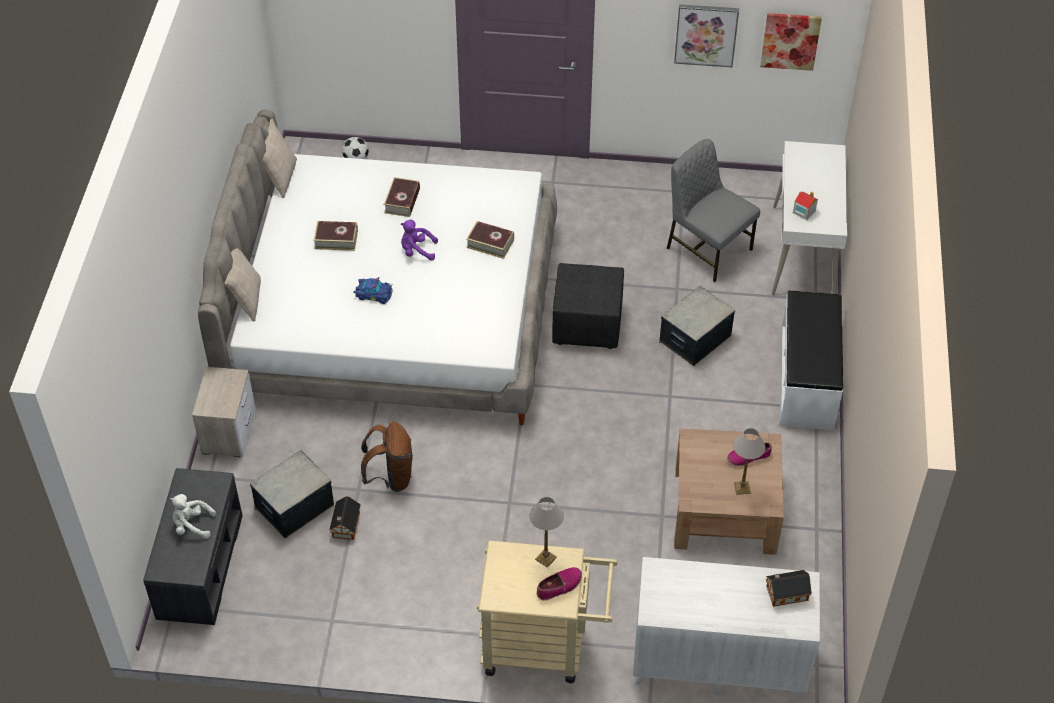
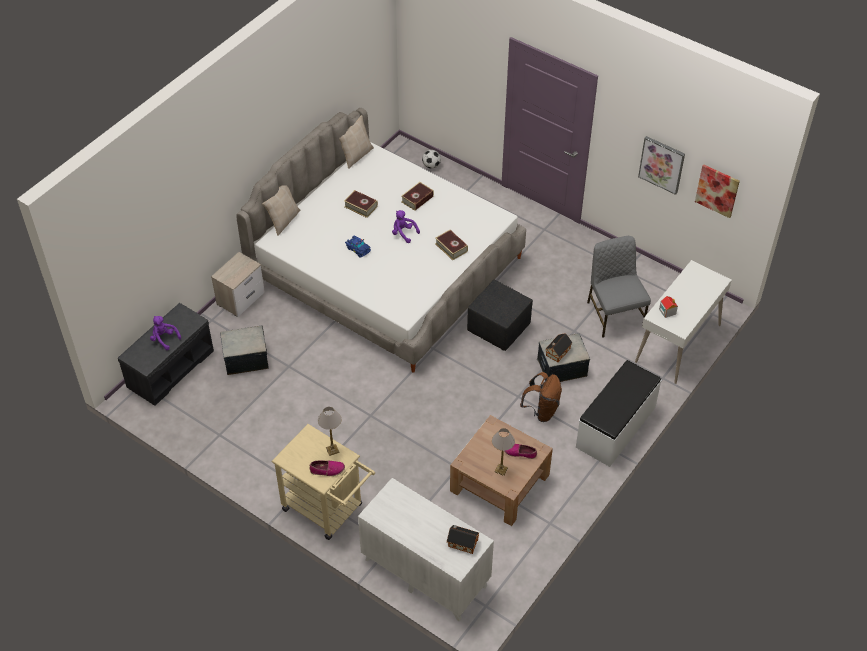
camera: 30 degrees right, 0 degrees up
white plush toy [170,494,216,539] -> purple plush toy [150,316,181,350]
toy house [329,496,361,540] -> toy house moved to [545,333,572,362]
brown backpack [361,422,412,492] -> brown backpack moved to [520,372,562,422]

